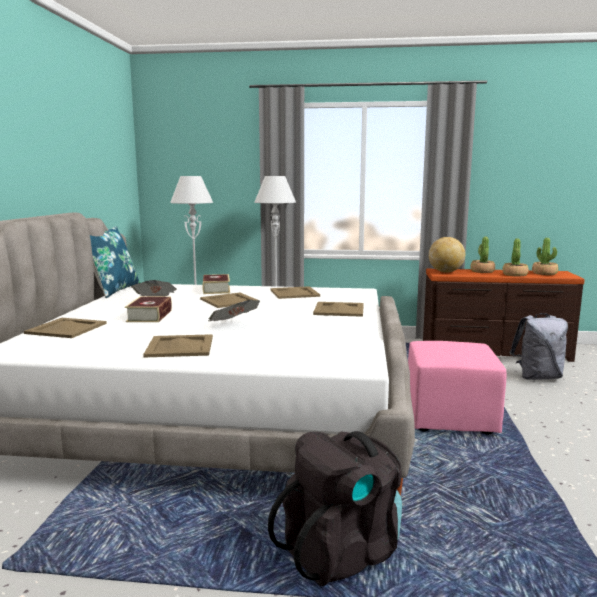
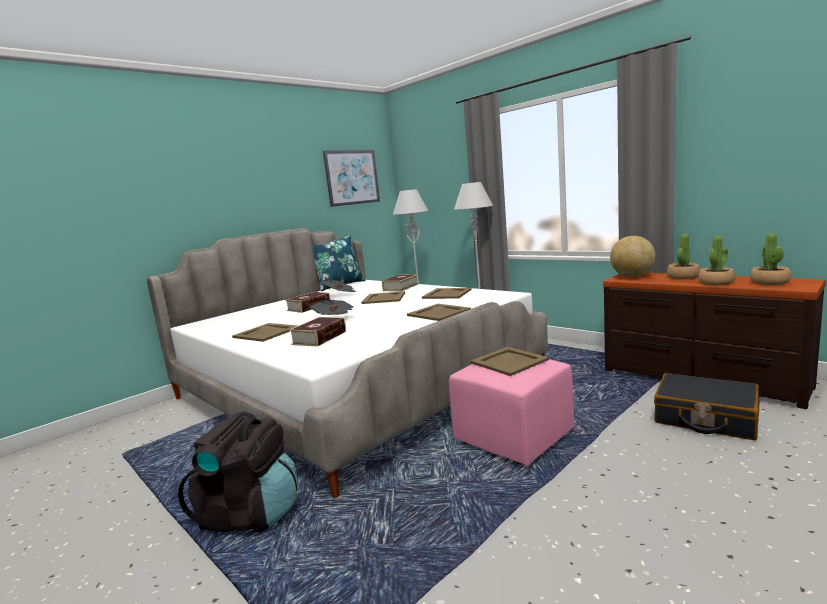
camera: 40 degrees right, 0 degrees up
beige tray [24,318,107,338] -> beige tray moved to [470,347,549,376]
grey backpack [510,313,568,380] -> black suitcase [654,373,759,440]
none -> book [289,317,346,347]
none -> picture [323,150,380,207]

